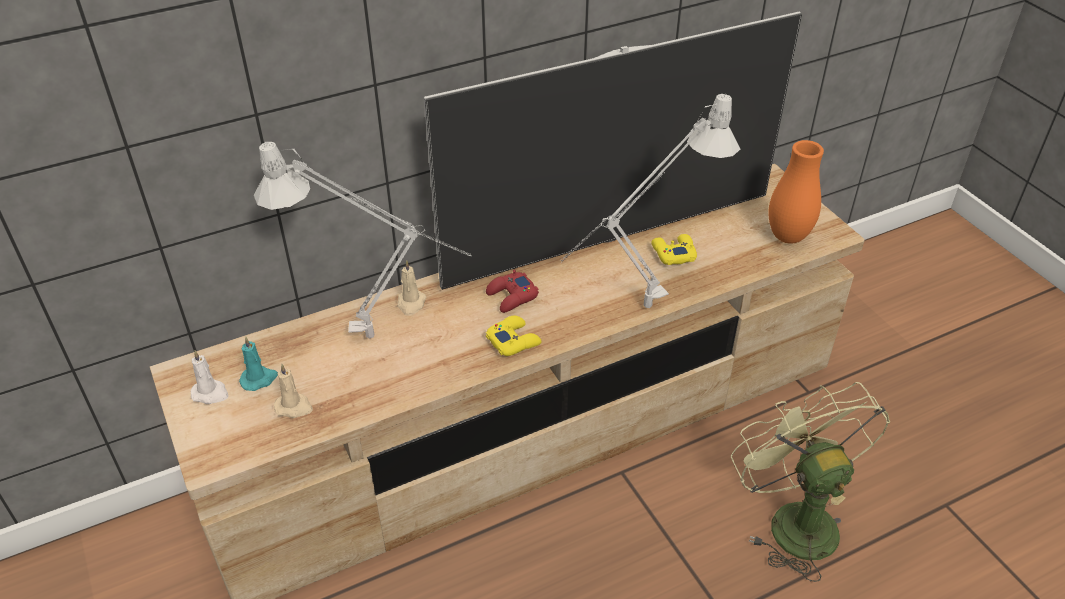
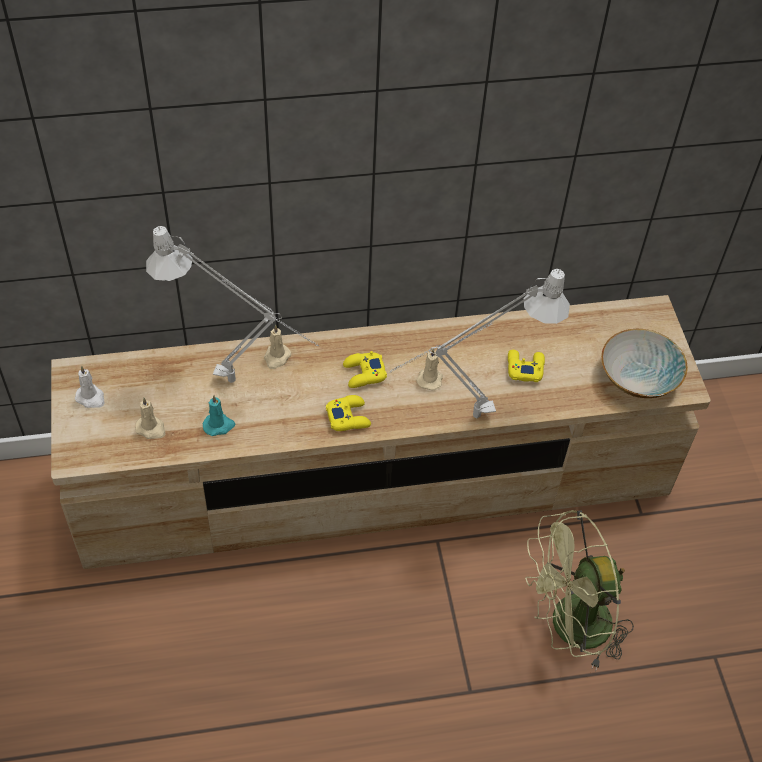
camera: 15 degrees right, 10 degrees up
turquoise candle [239,337,278,391] -> turquoise candle moved to [203,395,236,436]
television [424,12,802,290] -> none
red game controller [486,270,539,313] -> yellow game controller [343,351,387,388]
green fan [731,382,890,582] -> green fan turned 105 degrees counterclockwise [525,510,634,671]
orange vase [768,140,824,243] -> bowl [601,329,688,398]
none -> beige candle [416,350,443,391]

